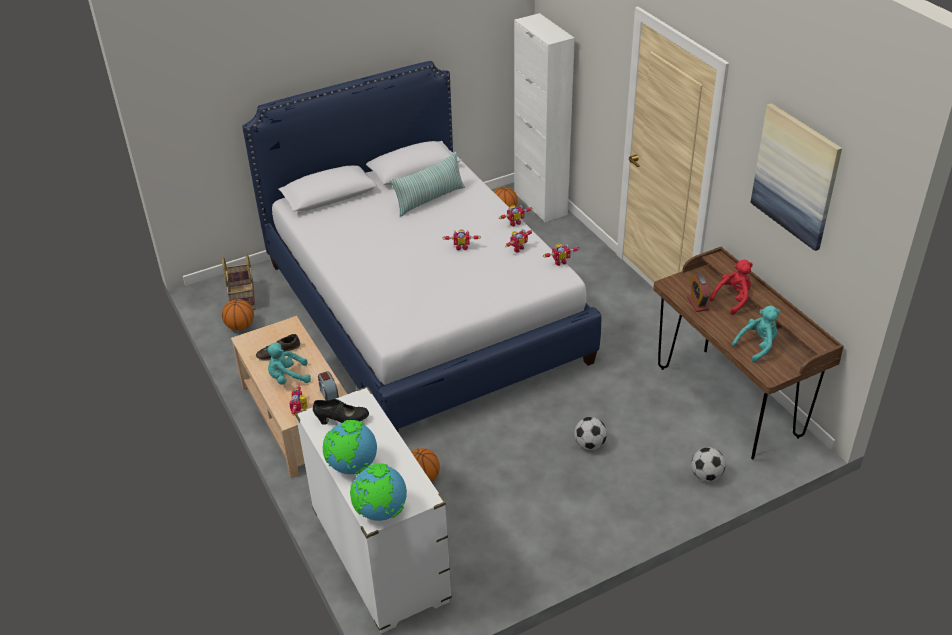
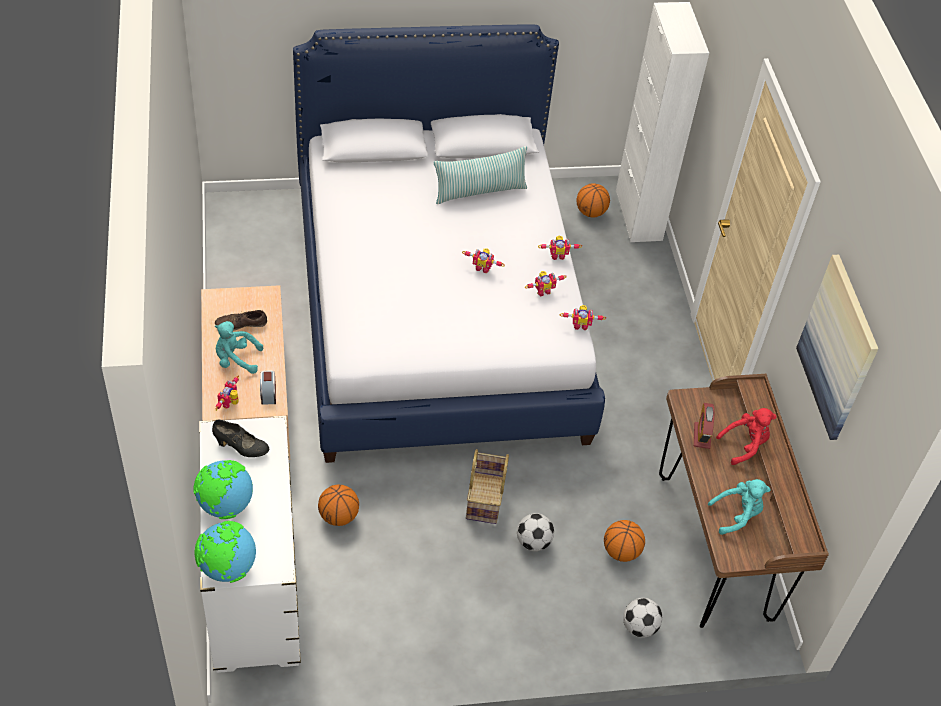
camera: 15 degrees right, 10 degrees up
basket [222,254,256,310] -> basket moved to [466,449,509,524]
basketball [222,299,254,331] -> basketball moved to [604,520,645,562]

